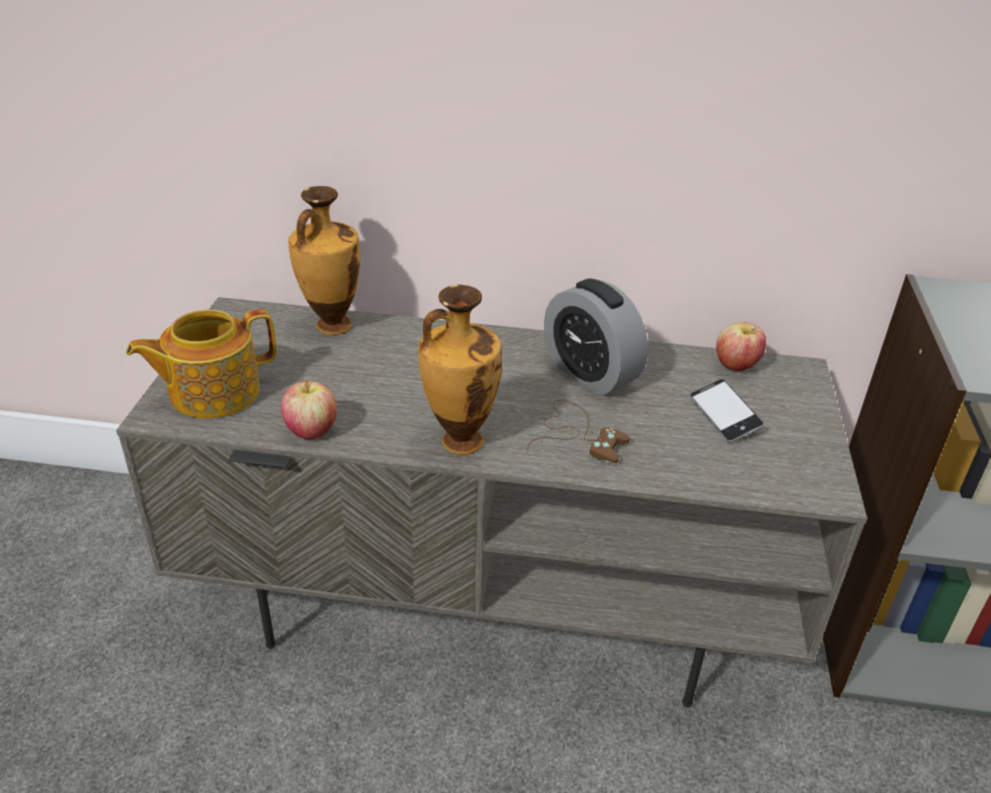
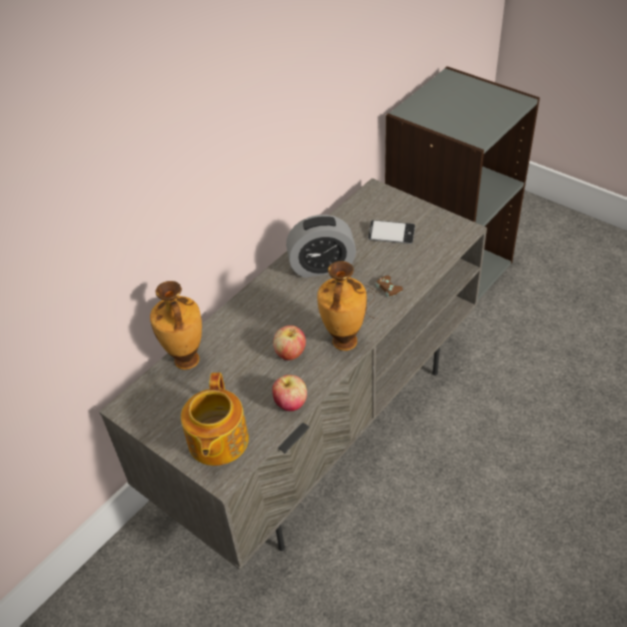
camera: 55 degrees left, 10 degrees up
apple [716,322,766,371] -> apple moved to [273,325,306,360]

